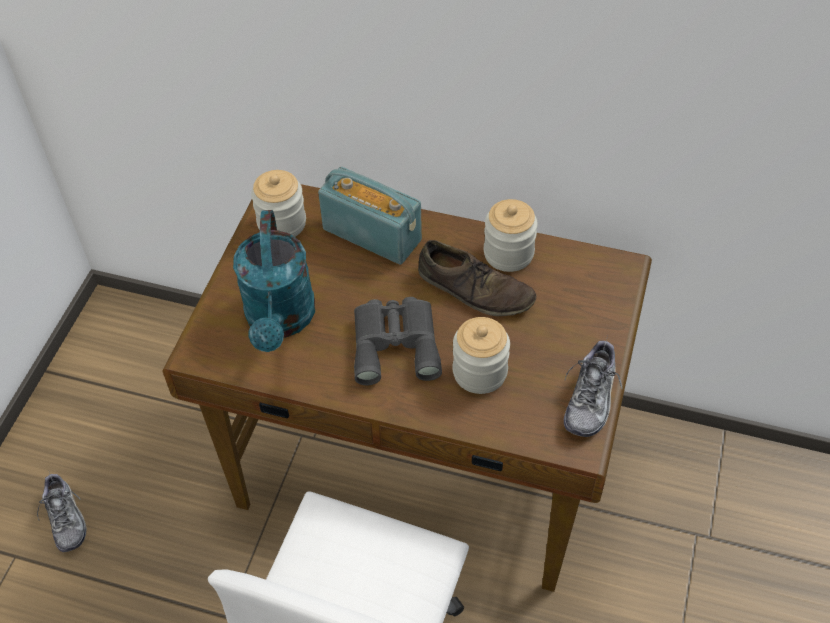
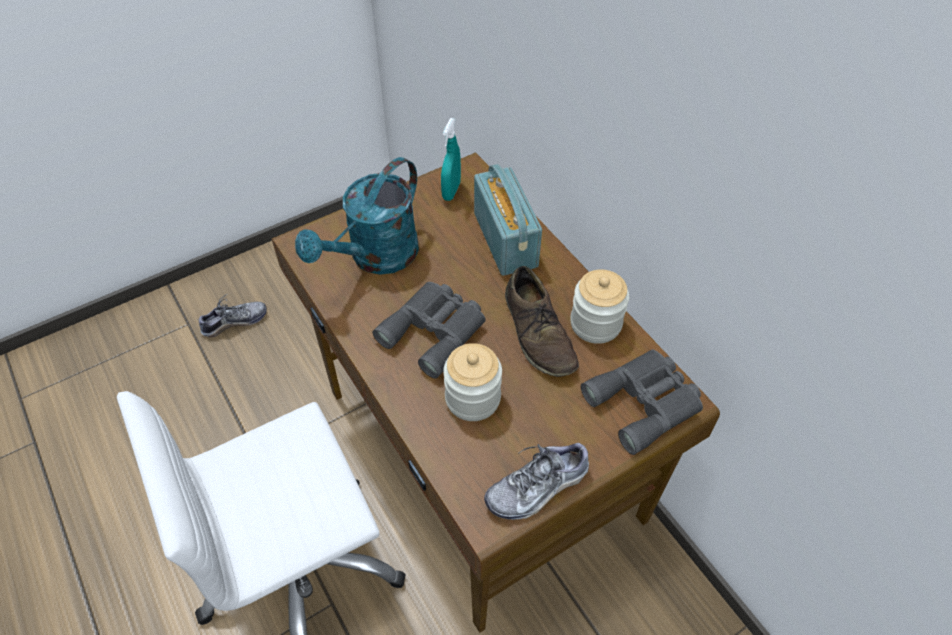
camera: 40 degrees right, 0 degrees up
shoe [37,472,87,552] -> shoe turned 135 degrees counterclockwise [197,294,267,337]
jar [251,170,306,237] -> turquoise spray bottle [441,118,461,201]
none -> grey binoculars [581,349,703,455]

